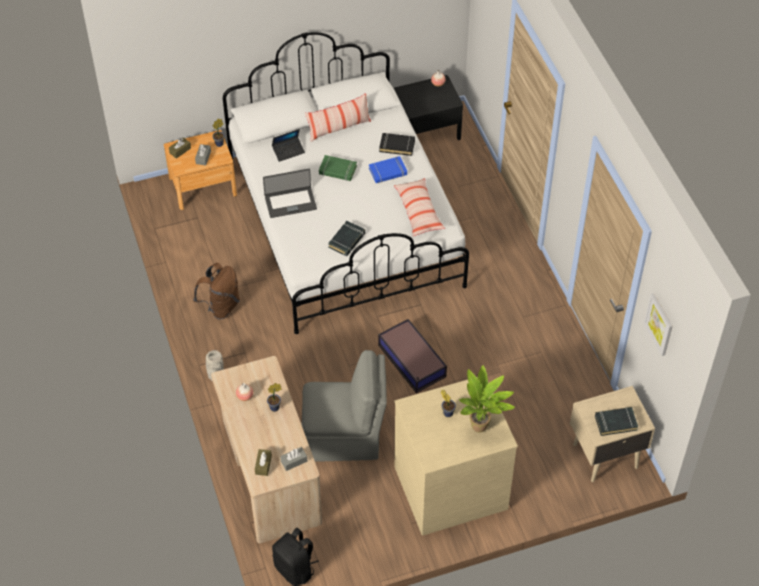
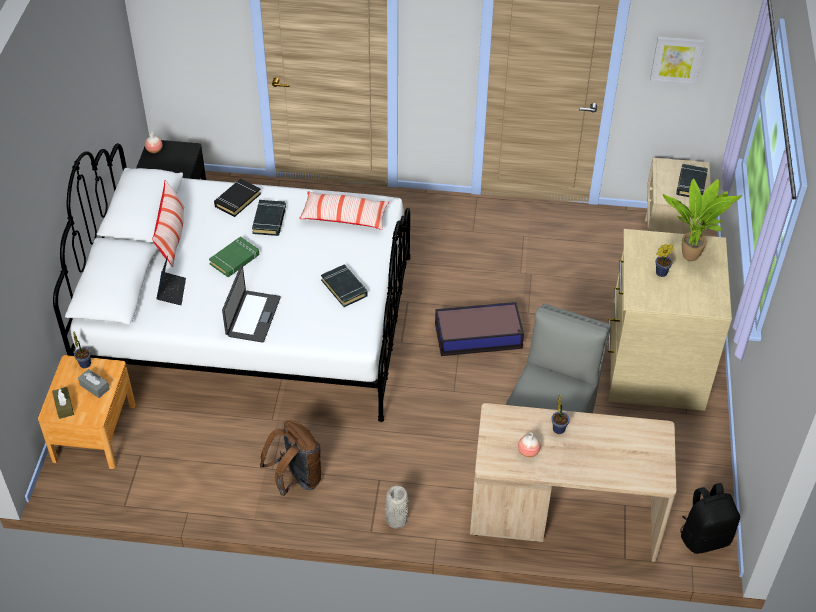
camera: 65 degrees left, 5 degrees down
brown tissue box [255,449,272,476] -> none
grey tissue box [280,447,307,471] -> none
blue book [369,156,407,183] -> black book [252,200,286,236]

